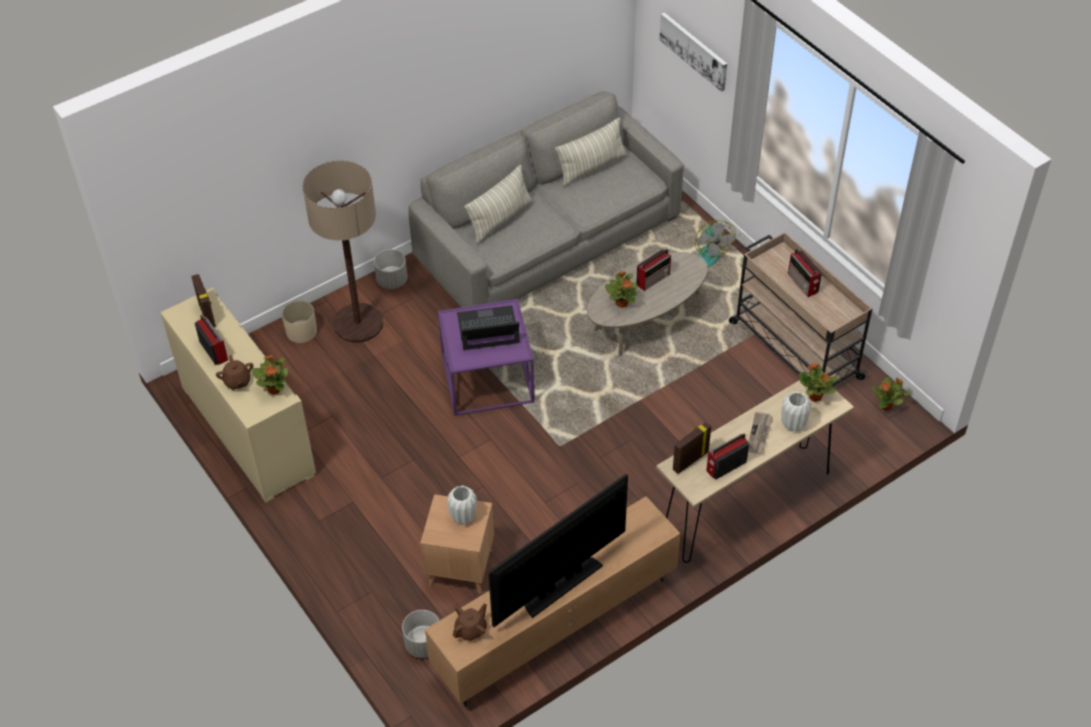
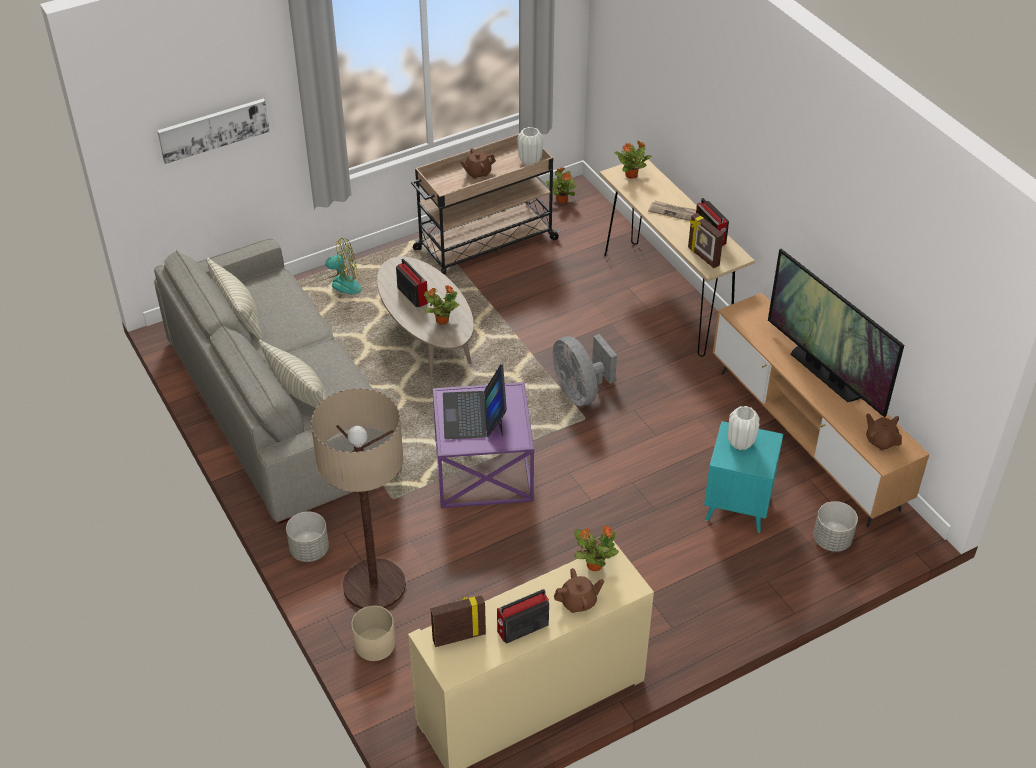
camera: 85 degrees left, 5 degrees down
brown side table [420,494,494,593] -> turquoise side table [704,421,783,533]
white vase [781,392,811,432] -> white vase moved to [517,127,543,166]
radio [788,249,822,297] -> brown teapot [460,148,496,179]
none -> grey fan [553,334,617,406]

